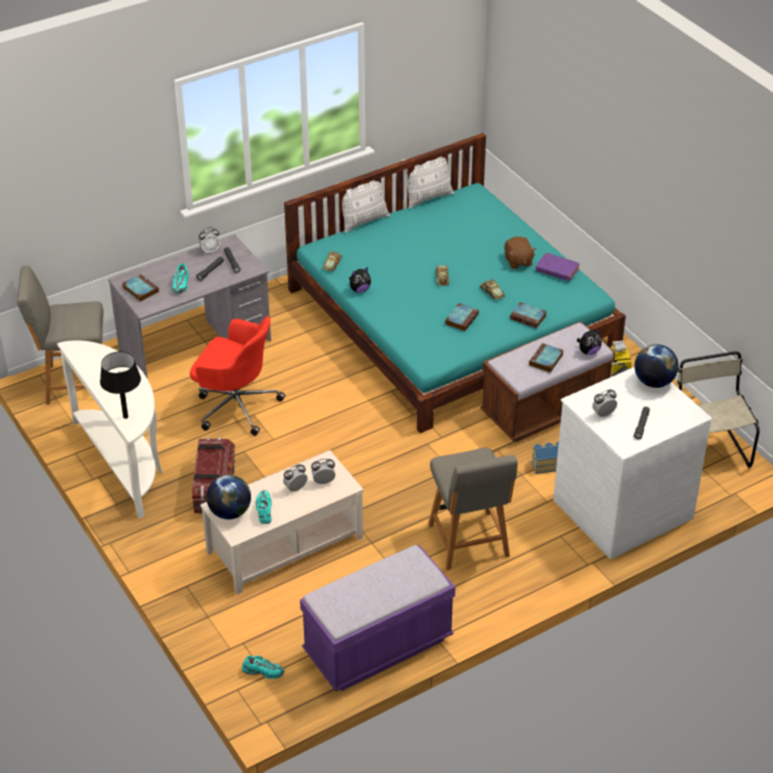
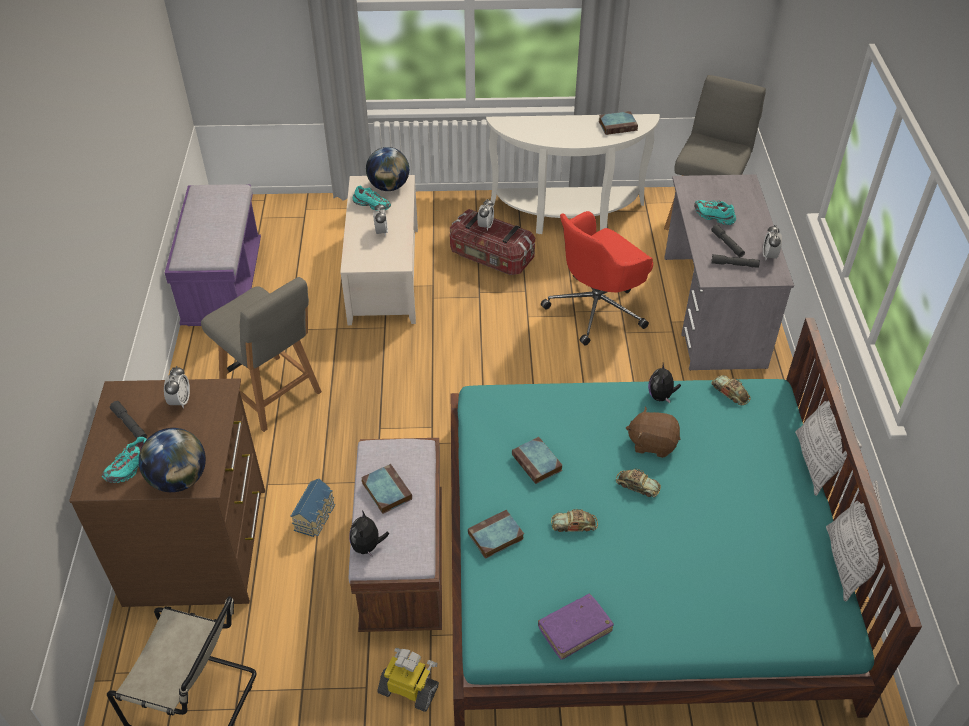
camera: 120 degrees right, 5 degrees up
black table lamp [100,352,141,419] -> none
book [123,274,159,302] -> book moved to [599,111,638,135]
turquoise shoe [242,655,285,679] -> turquoise shoe moved to [102,437,147,483]
alarm clock [311,459,335,484] -> alarm clock moved to [477,199,494,231]
grey chair [428,448,518,570] -> grey chair turned 150 degrees counterclockwise [201,277,322,432]
brown plush toy [504,236,536,269] -> brown plush toy moved to [626,407,680,458]
white dresser [553,367,712,559] -> brown dresser [69,378,265,607]

